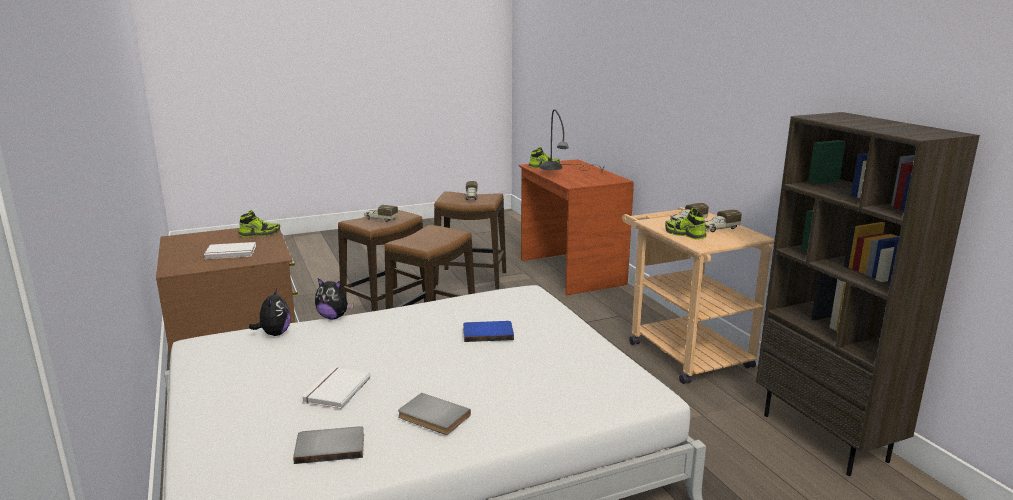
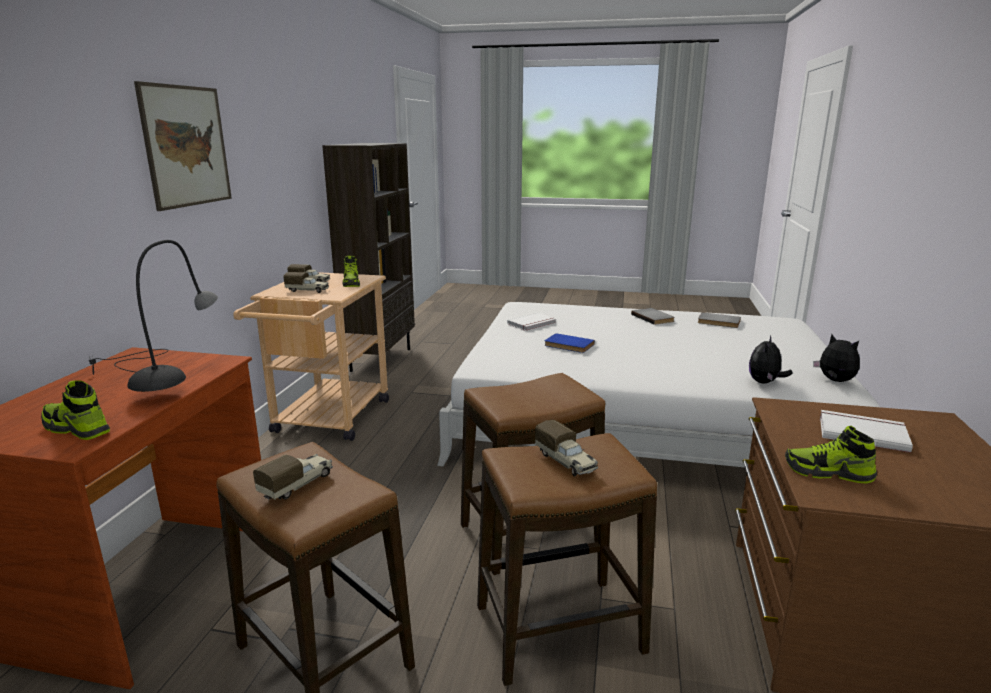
camera: 145 degrees left, 0 degrees up
white book [301,367,371,409] -> white book moved to [507,313,556,331]
plush toy [315,278,354,319] -> plush toy moved to [813,334,860,382]
none -> picture [134,81,232,211]

